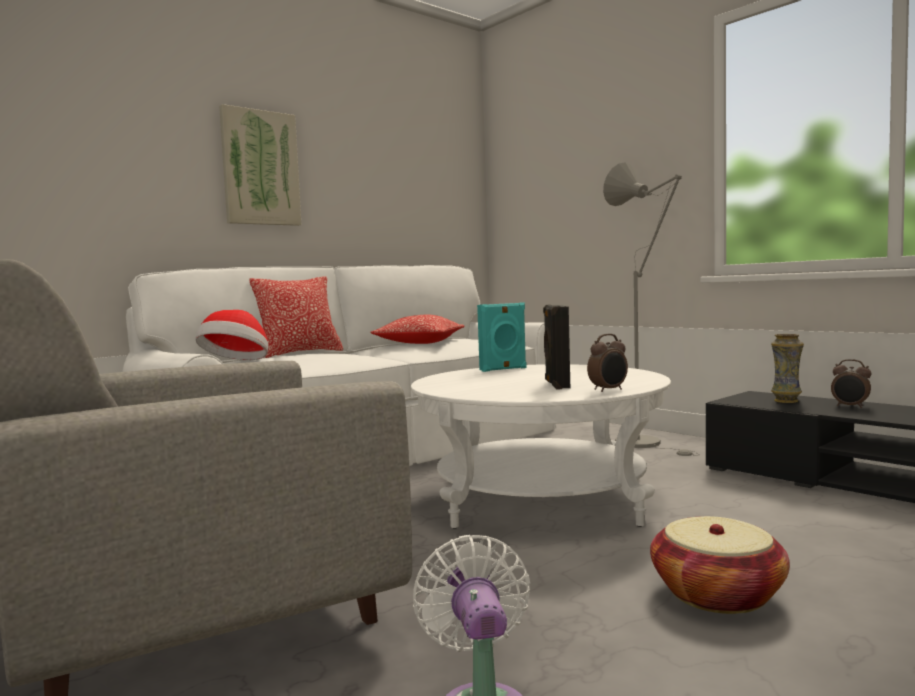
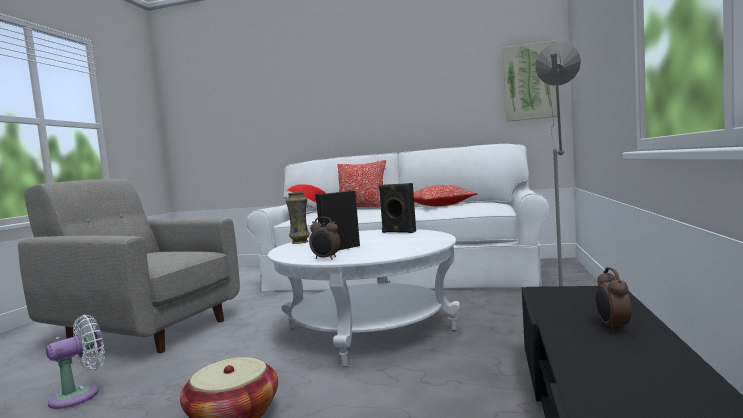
camera: 55 degrees right, 0 degrees up
picture [219,104,301,226] -> picture moved to [503,40,557,121]
turquoise speaker [477,302,527,372] -> black speaker [378,183,416,233]
vase [771,334,804,403] -> vase moved to [286,192,310,244]

